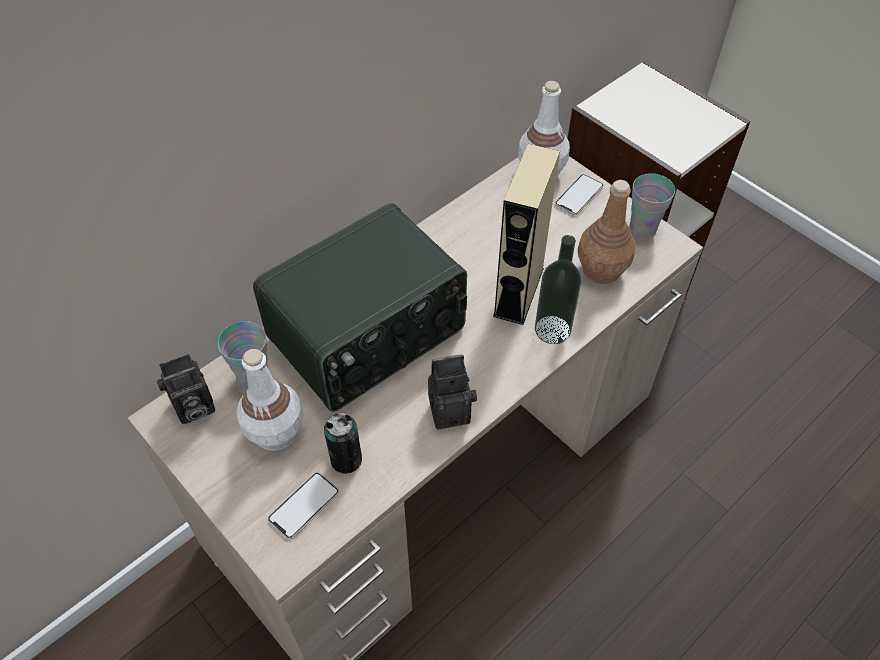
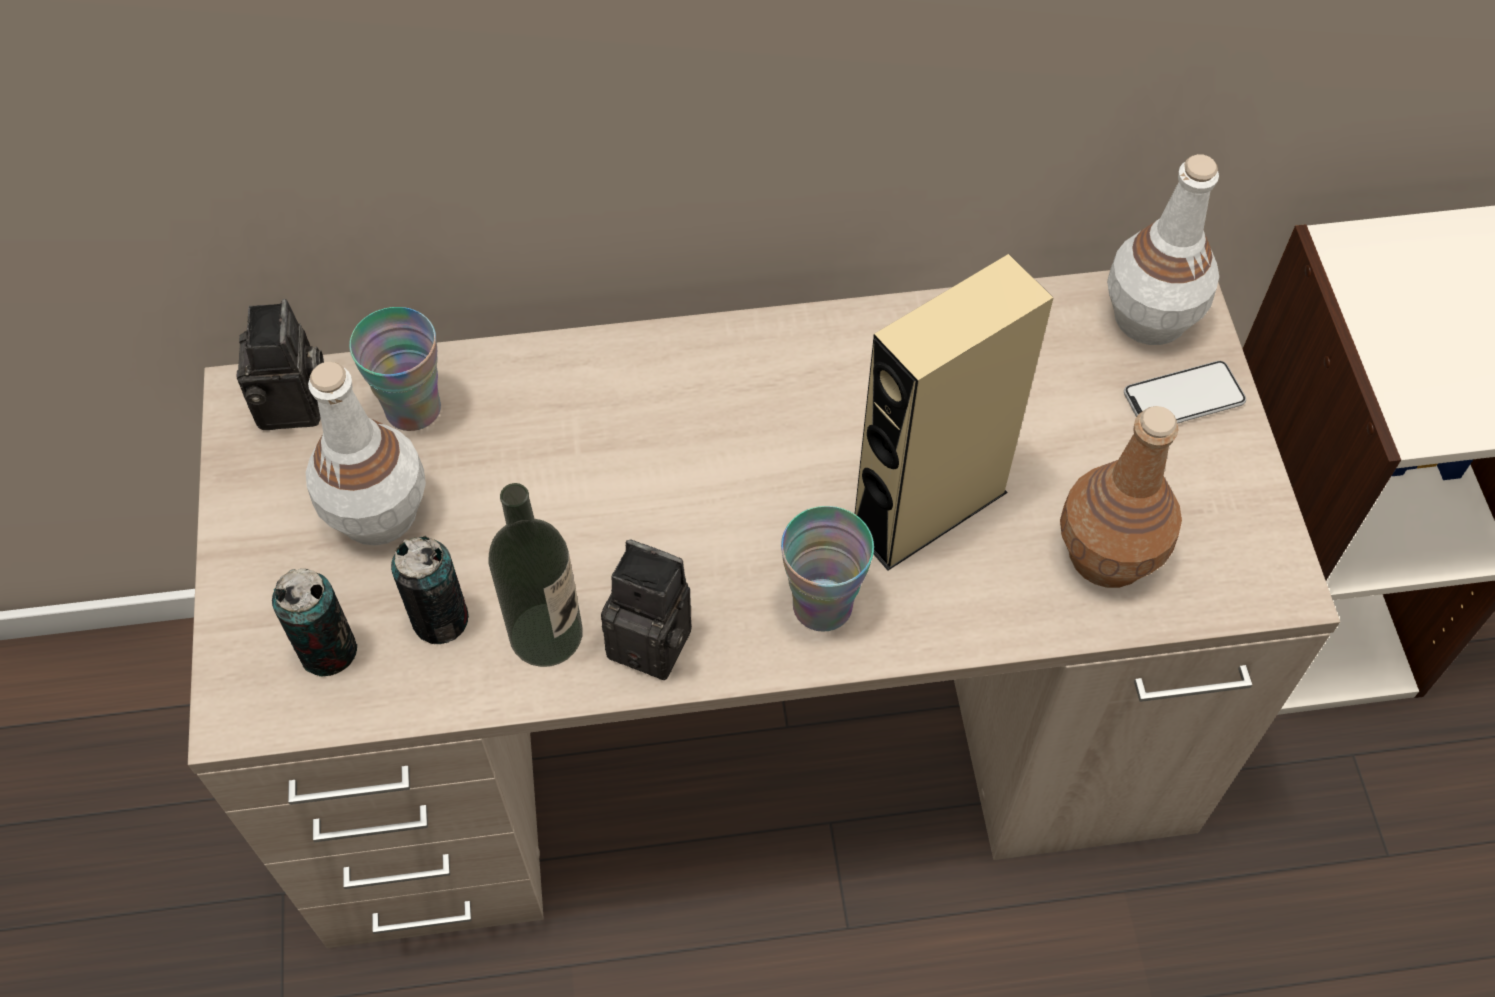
camera: 35 degrees right, 5 degrees up
camera [157,354,215,424] -> camera turned 105 degrees counterclockwise [237,299,324,430]
radio [253,203,467,412] -> none
phone [268,472,339,539] -> can [272,568,357,677]
bottle [535,235,582,344] -> bottle moved to [488,483,583,667]
cup [629,173,675,238] -> cup moved to [781,506,874,632]

